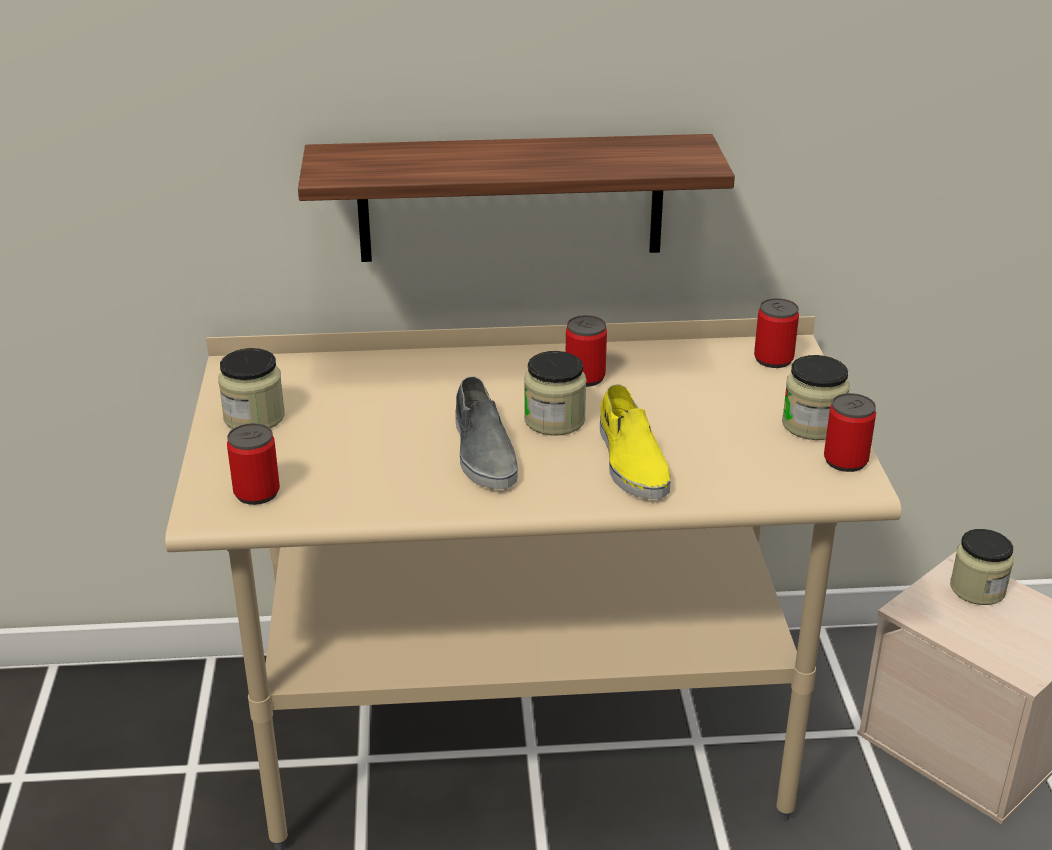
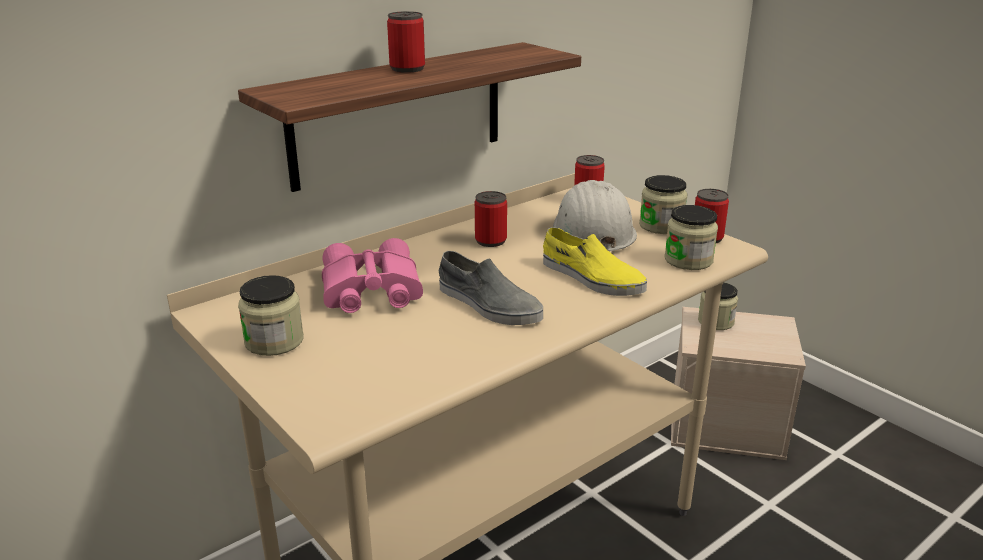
camera: 35 degrees left, 5 degrees down
can [227,423,280,505] -> can moved to [387,11,425,73]
jar [524,351,587,436] -> jar moved to [664,205,718,270]
none -> pink binoculars [322,238,423,313]
none -> white hard hat [553,180,637,251]

